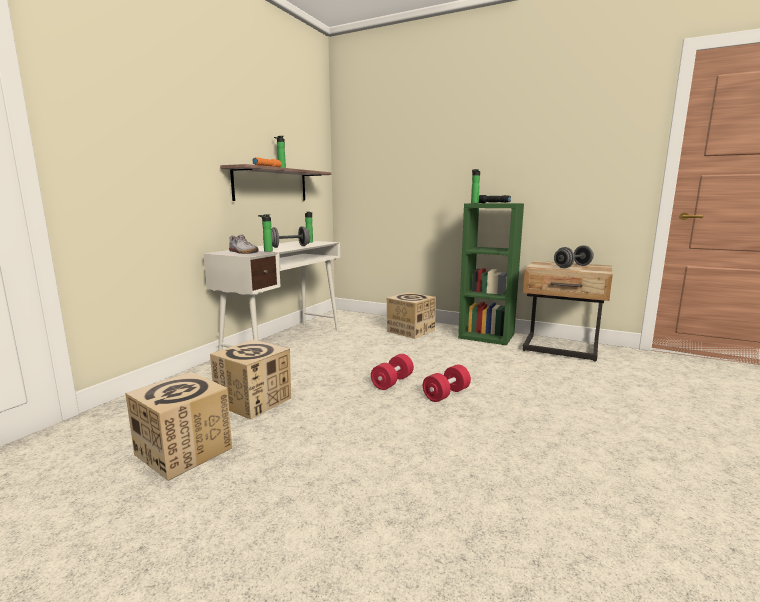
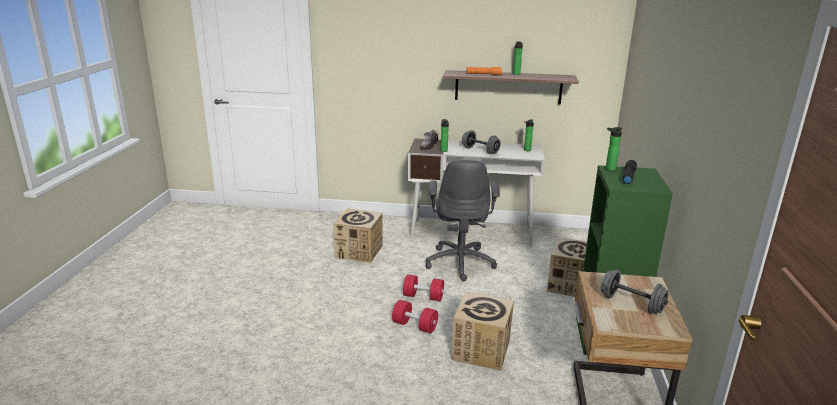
camera: 70 degrees right, 10 degrees up
cardboard box [125,372,232,481] -> cardboard box moved to [452,291,514,370]
none -> grey office chair [426,159,500,281]

